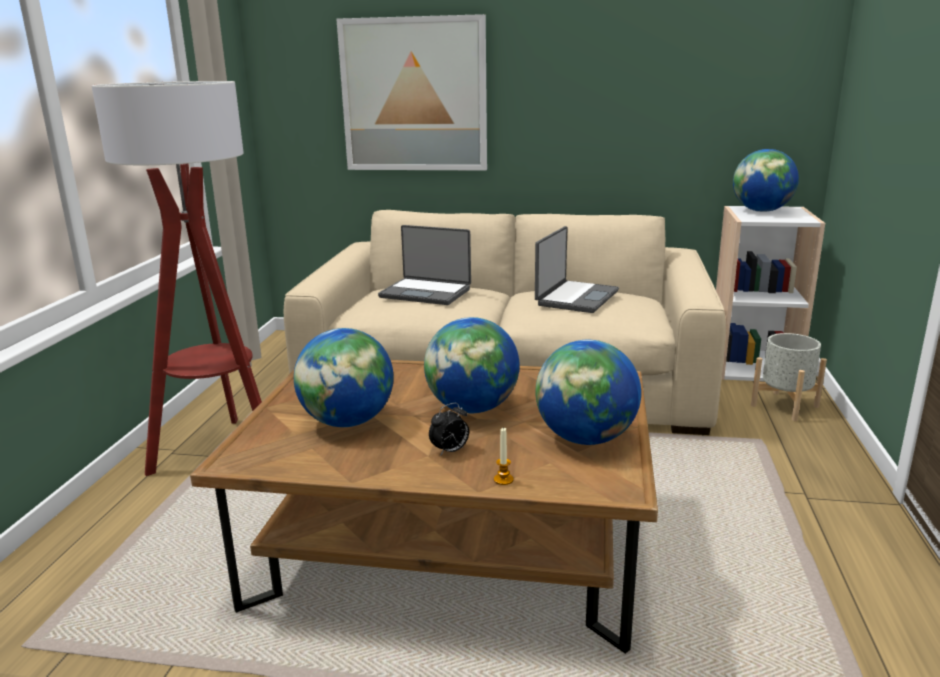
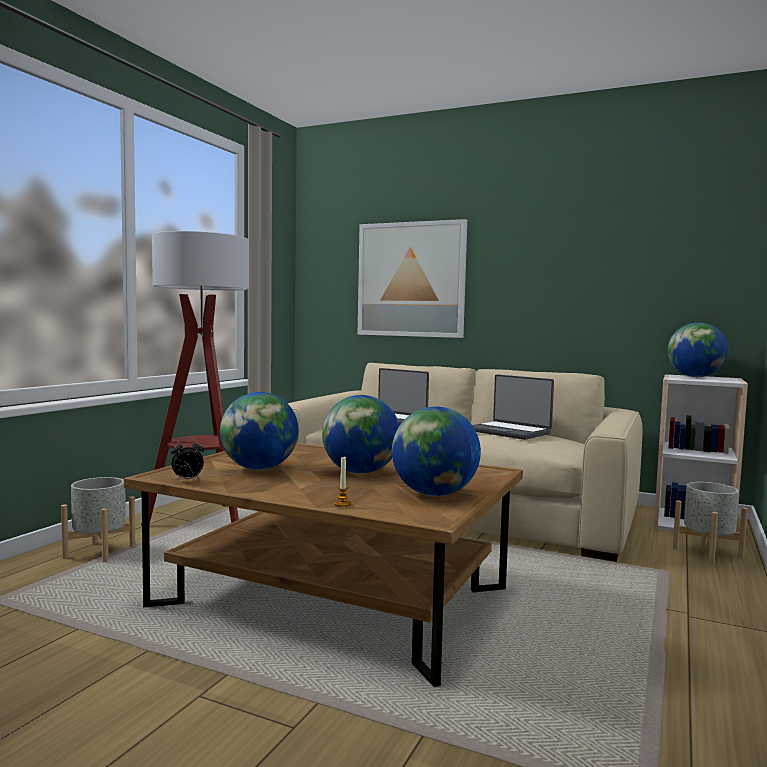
camera: 15 degrees right, 15 degrees down
alarm clock [429,403,469,456] -> alarm clock moved to [171,439,204,481]
laptop [535,226,619,313] -> laptop turned 90 degrees clockwise [472,374,554,440]
none -> grey planter [61,477,135,562]

